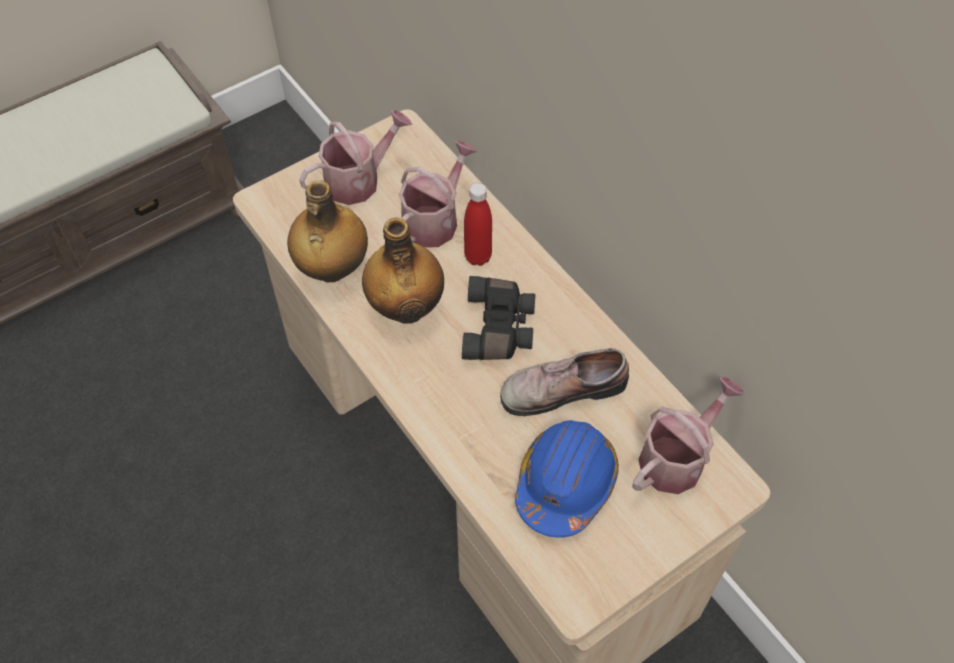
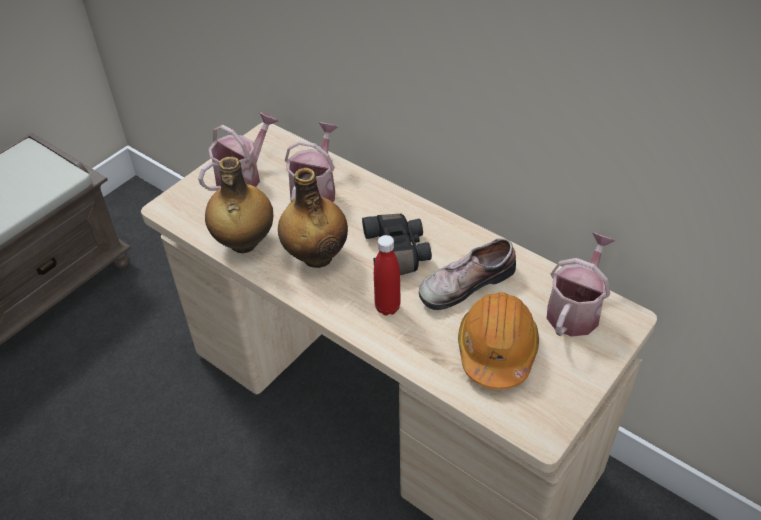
camera: 15 degrees left, 10 degrees down
red bottle [464,183,492,266] -> red bottle moved to [374,235,401,316]
blue hard hat [515,420,619,538] -> orange hard hat [458,292,539,390]

